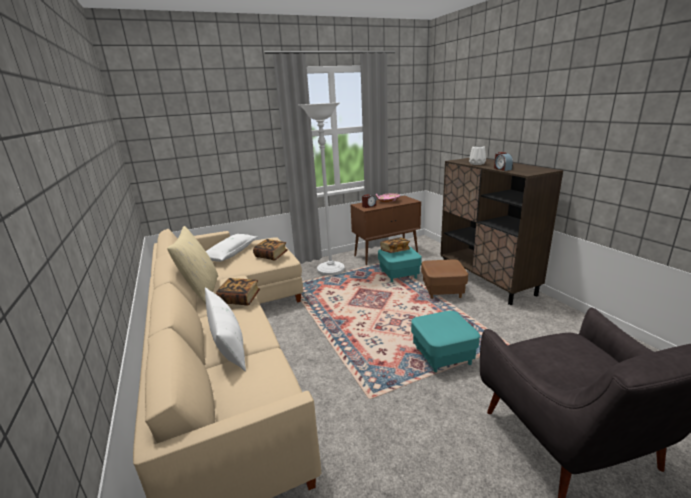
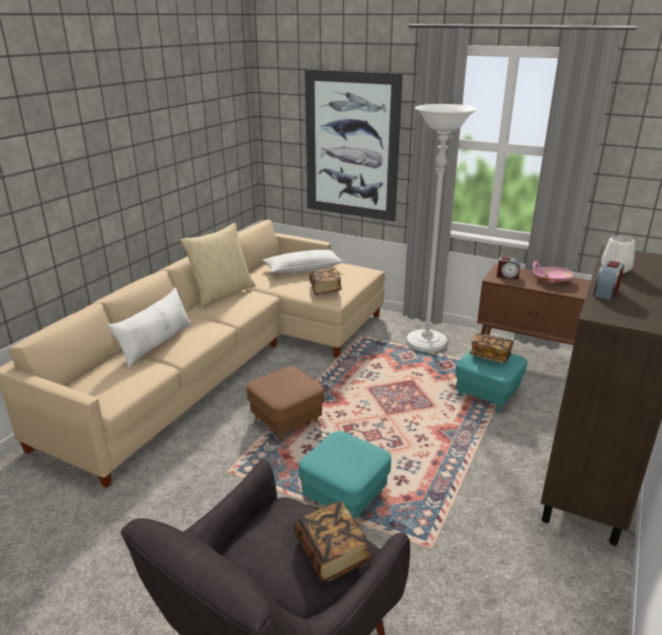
camera: 50 degrees right, 5 degrees up
book [216,278,260,306] -> book moved to [294,501,371,582]
brown ottoman [421,259,468,299] -> brown ottoman moved to [247,367,324,439]
none -> picture [305,69,403,221]

